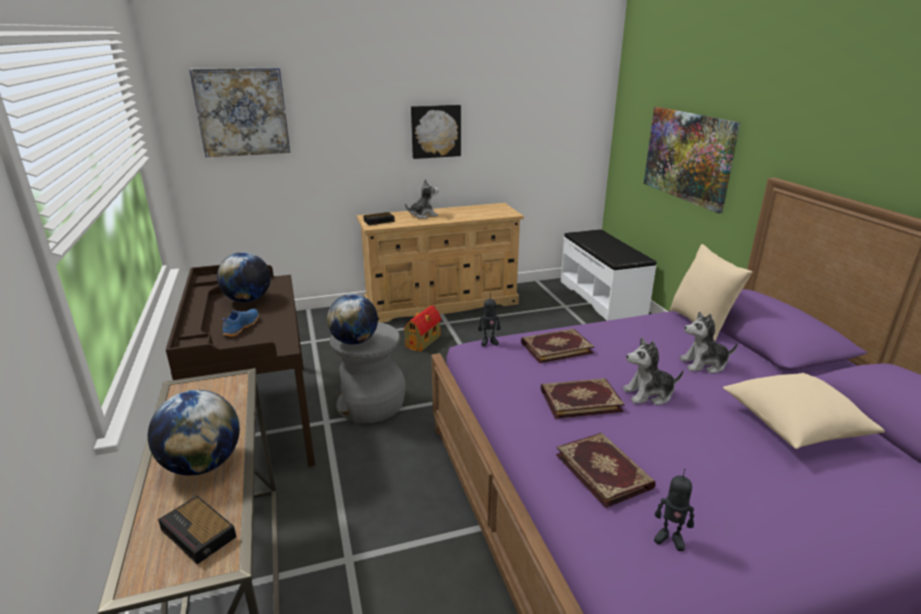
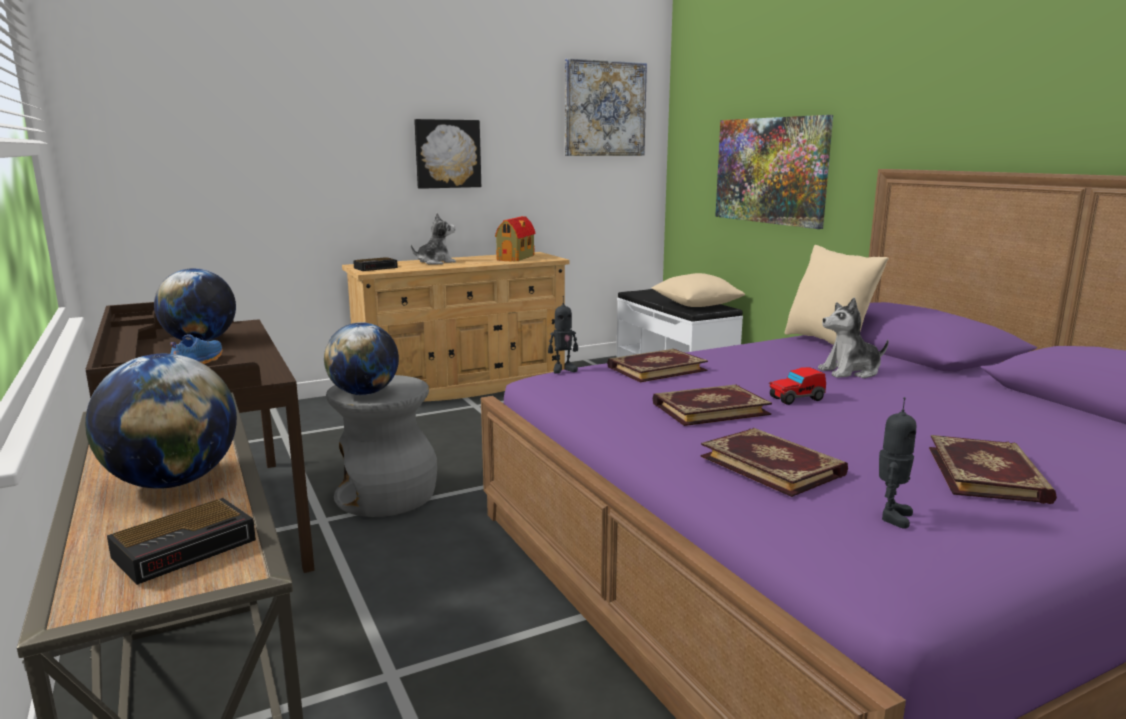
camera: 10 degrees left, 10 degrees down
alarm clock [158,496,236,564] -> alarm clock turned 75 degrees counterclockwise [107,498,256,585]
picture [189,67,290,157] -> picture moved to [565,58,647,156]
toy house [404,305,441,352] -> toy house moved to [495,216,535,262]
plush toy [623,337,684,405] -> toy car [769,367,826,405]
toy robot [654,469,694,551] -> toy robot turned 75 degrees counterclockwise [879,397,916,529]
beige pillow [723,373,885,449] -> beige pillow moved to [652,273,745,307]
none -> book [929,435,1057,504]

